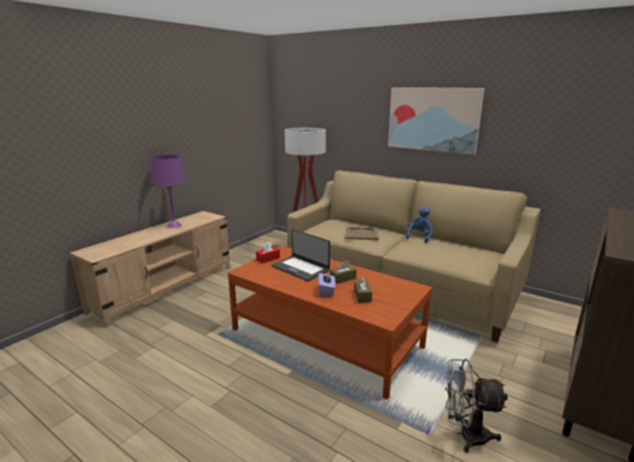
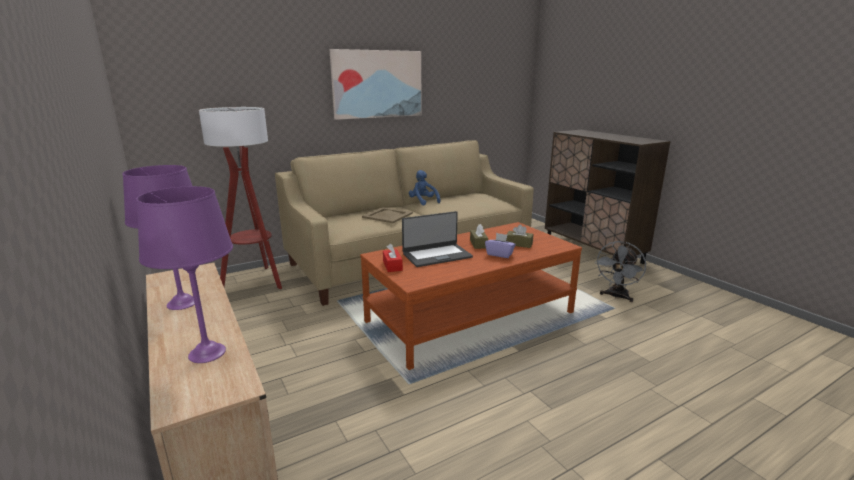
camera: 65 degrees left, 0 degrees up
none -> purple table lamp [136,186,233,363]

